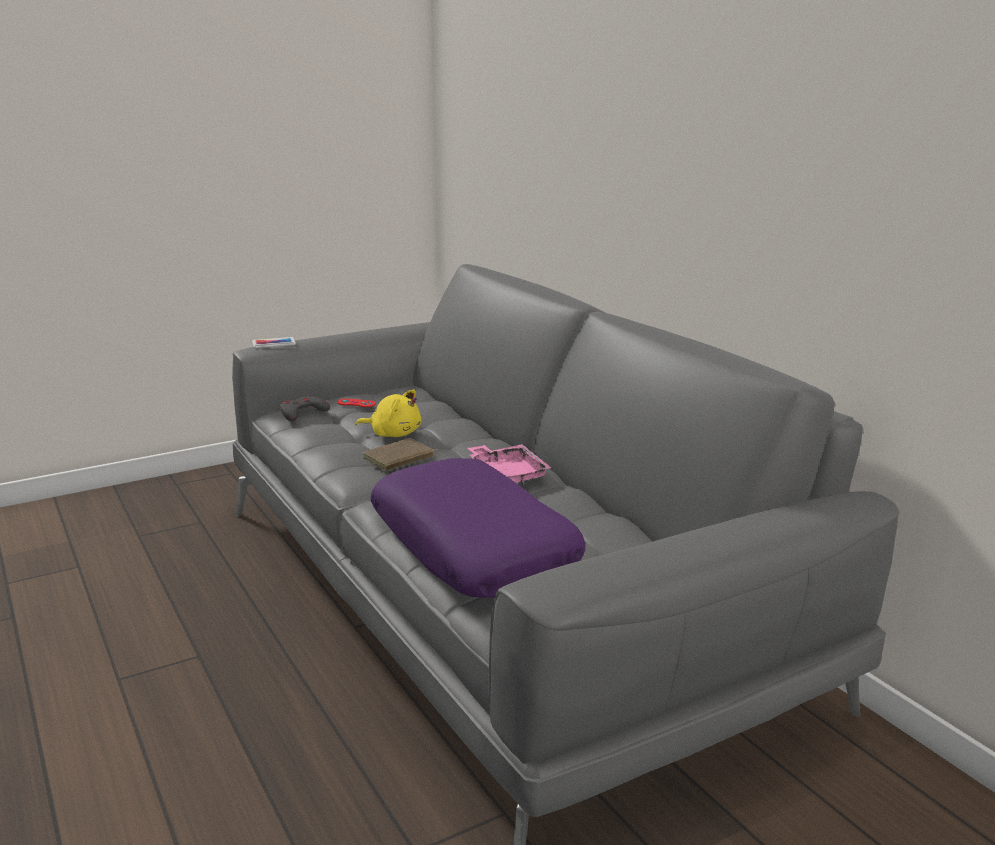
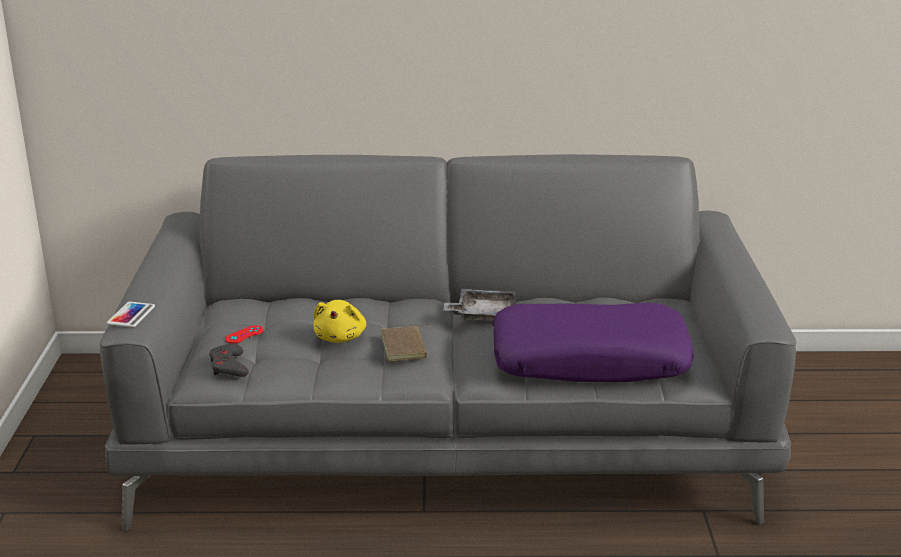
camera: 60 degrees left, 5 degrees up
yellow plush toy [356,390,421,437] -> yellow plush toy turned 135 degrees clockwise [313,300,366,343]
pink tray [467,444,551,484] -> grey tray [443,289,516,321]

